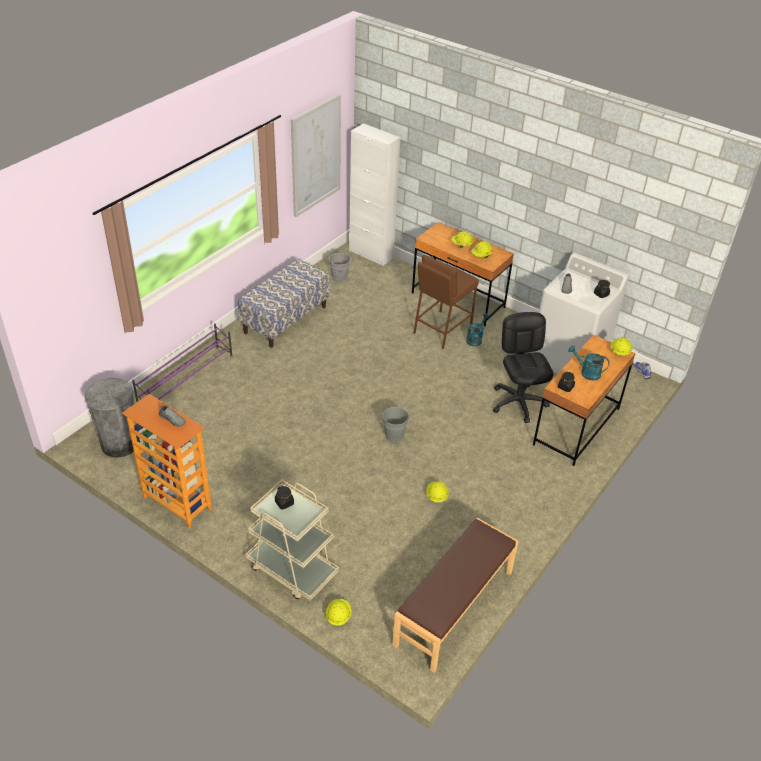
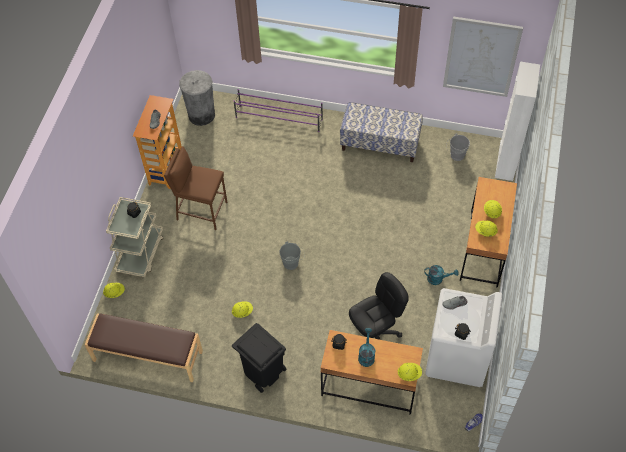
camera: 70 degrees right, 15 degrees up
brown stool [413,255,479,349] -> brown stool moved to [164,146,227,230]
none -> black trash can [232,323,287,393]

